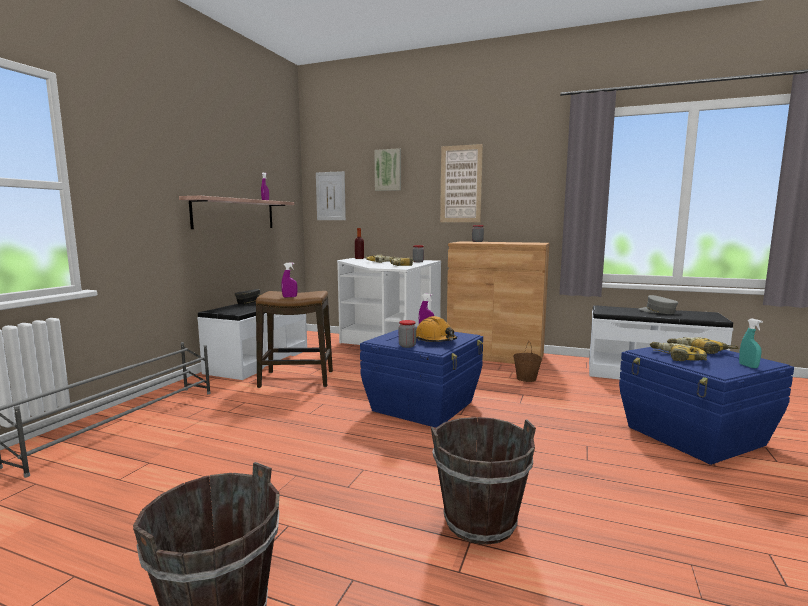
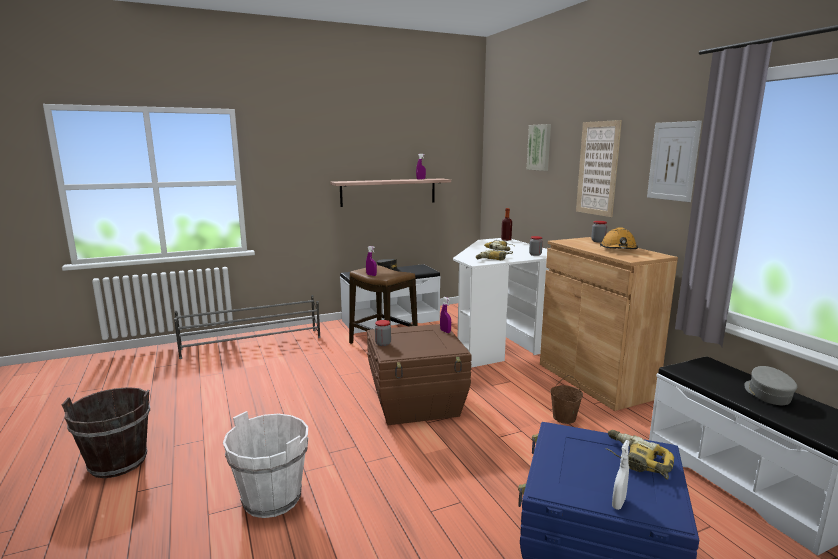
camera: 45 degrees right, 5 degrees up
picture [316,171,346,220] -> picture moved to [647,121,702,202]
blue storage box [360,327,483,428] -> brown storage box [367,324,472,425]
orange hard hat [416,316,457,342] -> orange hard hat moved to [600,227,638,249]
brown bucket [431,417,536,545] -> white bucket [223,411,308,518]
power drill [650,342,707,361] -> none
turquoise spray bottle [739,319,763,368] -> white spray bottle [612,440,630,510]

